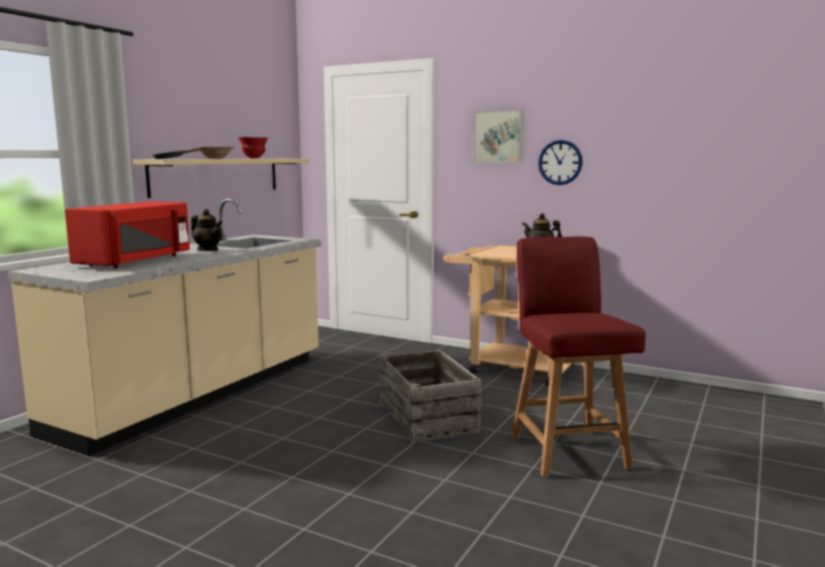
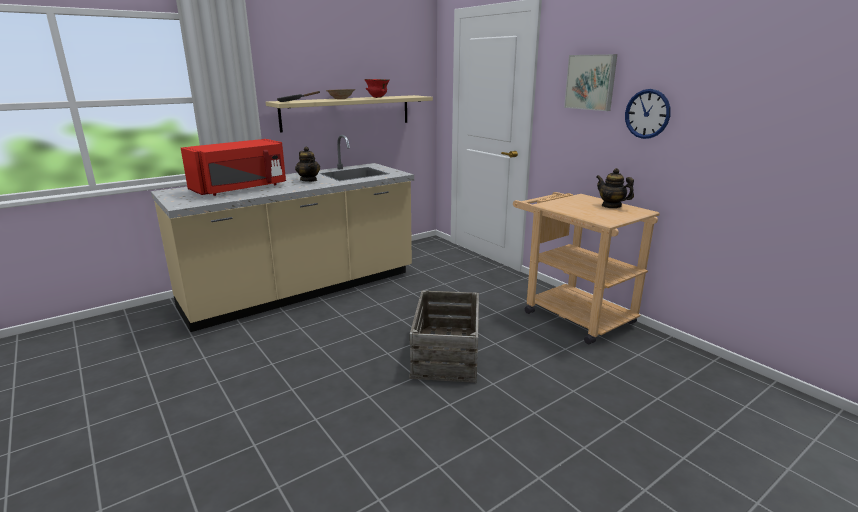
camera: 25 degrees right, 10 degrees up
red chair [511,236,646,477] -> none

